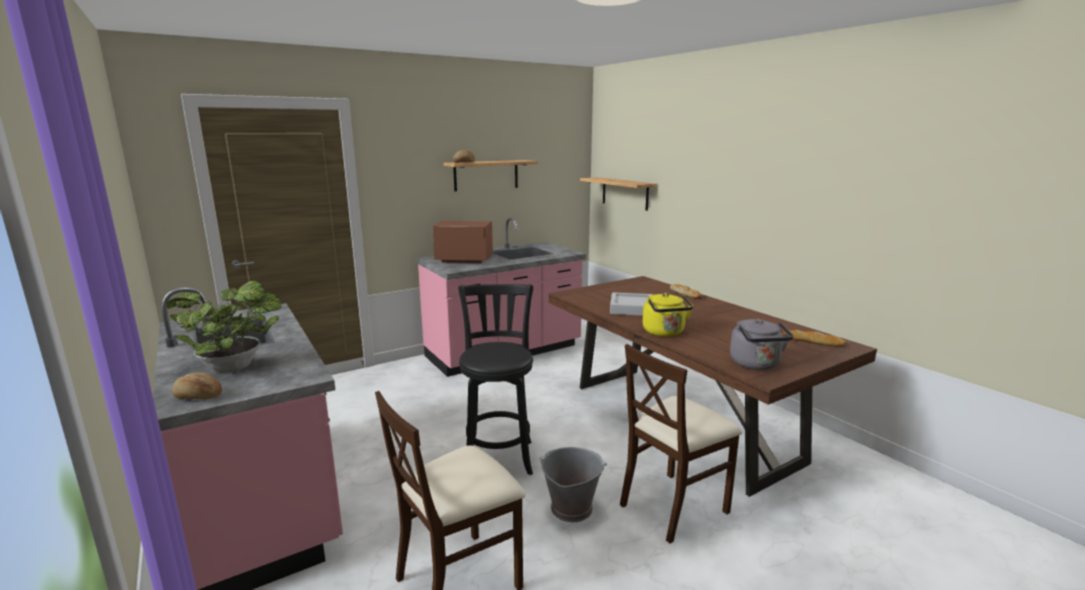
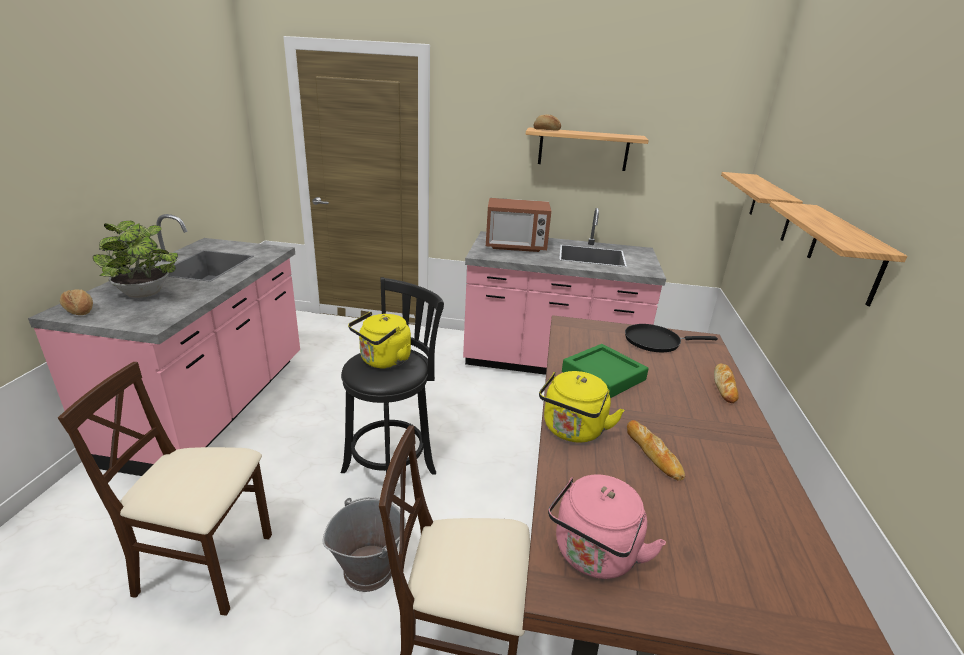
camera: 40 degrees right, 10 degrees up
microwave [432,221,493,263] -> microwave turned 135 degrees clockwise [486,198,551,252]
grey tray [610,292,653,316] -> green tray [562,344,649,398]
grey kettle [730,319,794,370] -> pink kettle [548,474,666,579]
bread [783,330,847,347] -> bread moved to [627,420,685,481]
none -> yellow kettle [348,312,411,369]
none -> black frying pan [625,324,718,352]
none -> shelf [770,201,907,306]

